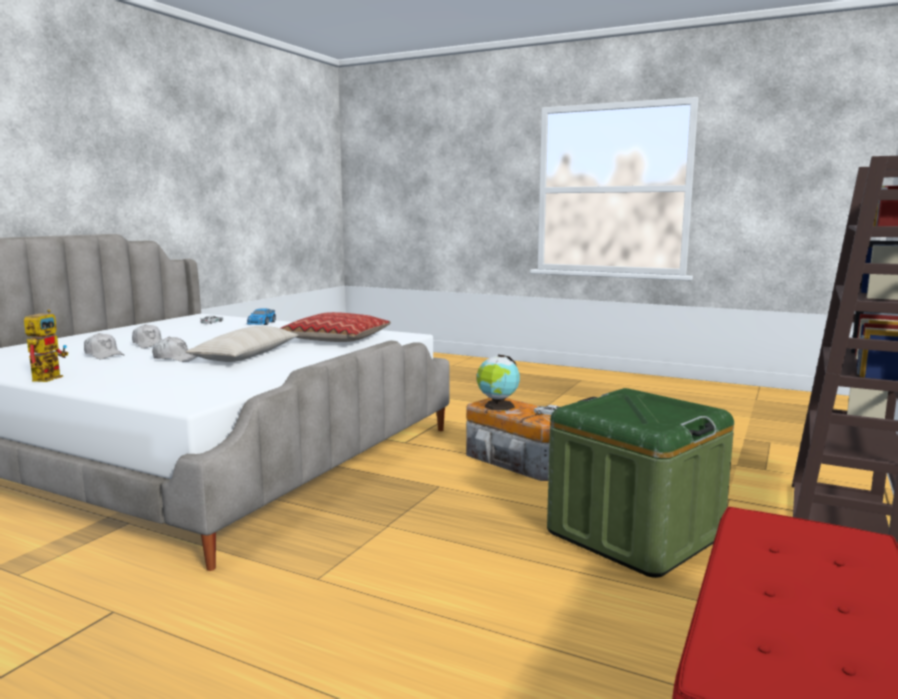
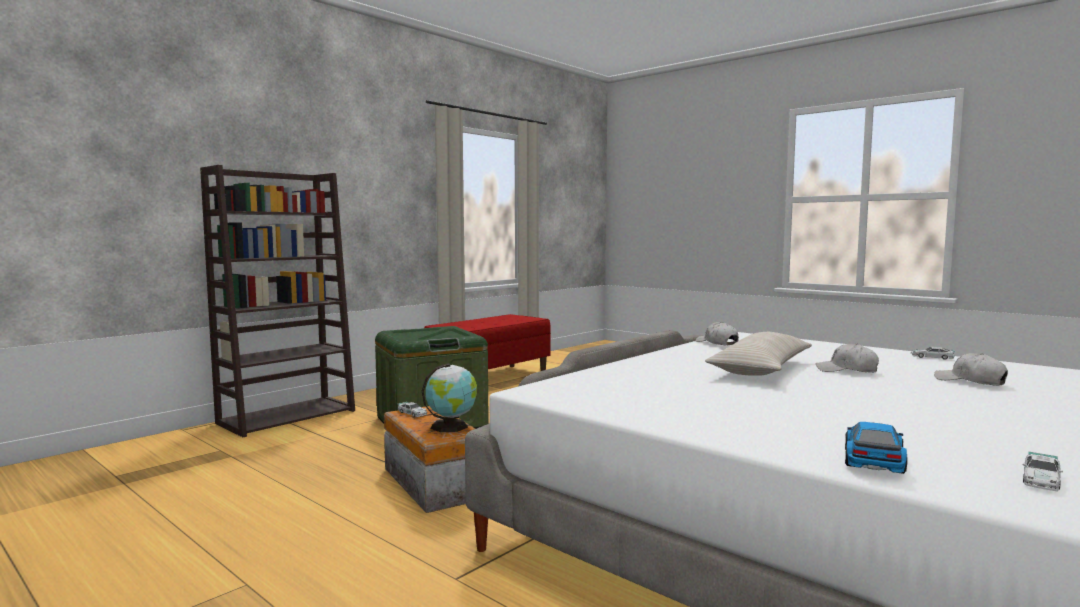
camera: 165 degrees left, 5 degrees down
toy robot [24,309,68,382] -> toy car [911,347,955,360]
white cap [132,324,162,349] -> white cap moved to [695,322,739,345]
pillow [281,312,391,342] -> none

